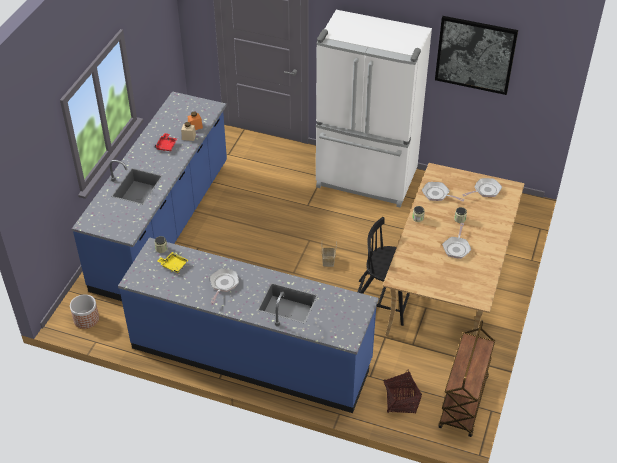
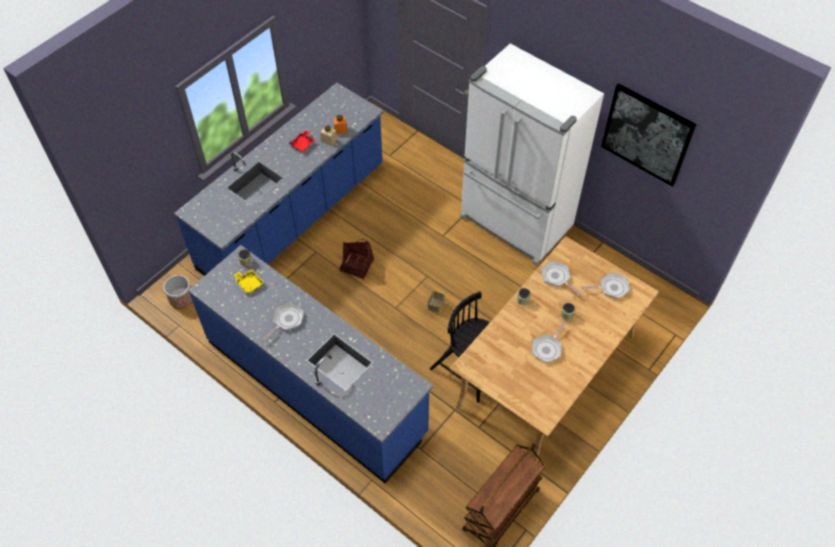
camera: 20 degrees right, 10 degrees up
basket [384,370,422,414] -> basket moved to [340,239,374,280]

